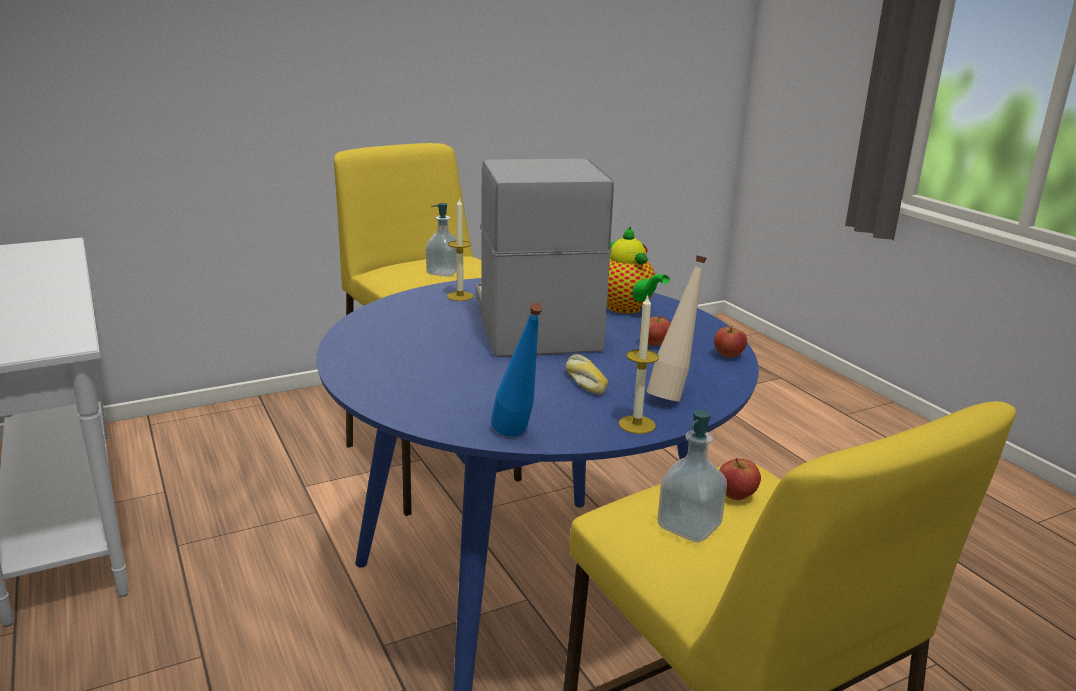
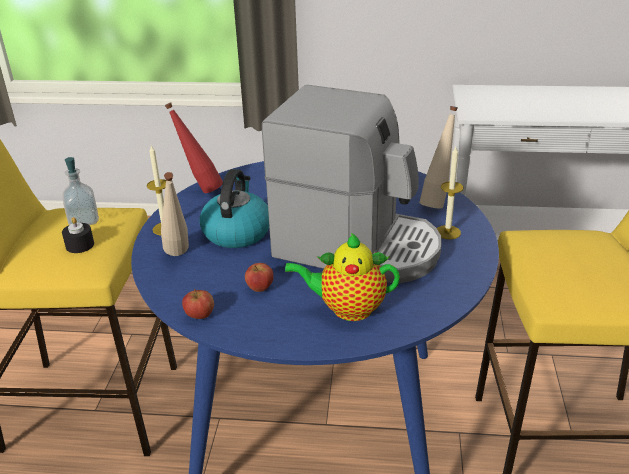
camera: 125 degrees right, 10 degrees up
soap dispenser [426,203,457,277] -> none
blue bottle [491,303,543,437] -> red bottle [165,103,223,193]
bread [566,354,608,395] -> kettle [199,169,269,248]
apple [719,458,761,500] -> black candle [62,217,94,253]
none -> beige bottle [419,106,458,209]

